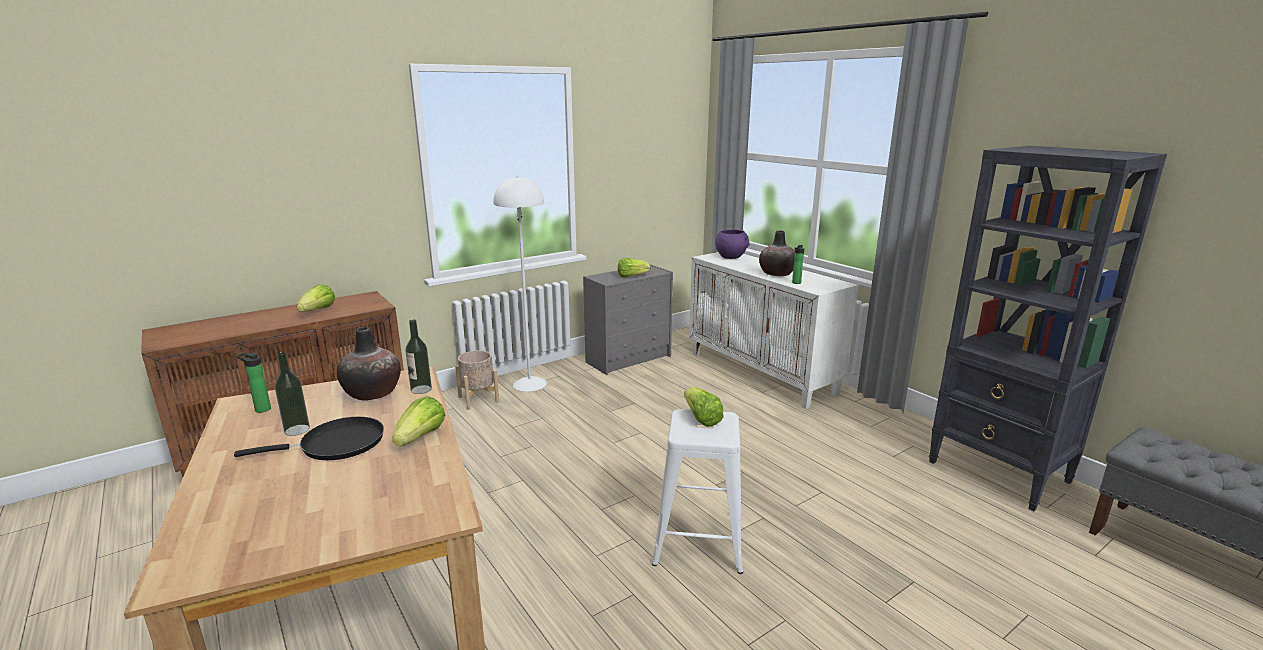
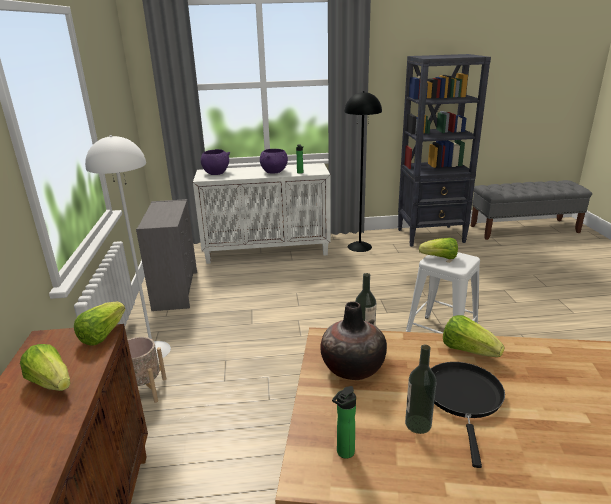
camera: 60 degrees left, 5 degrees up
lettuce [618,258,651,277] -> lettuce moved to [74,302,125,346]
vase [759,230,795,276] -> purple bowl [260,149,288,174]
none -> black floor lamp [344,91,382,252]

